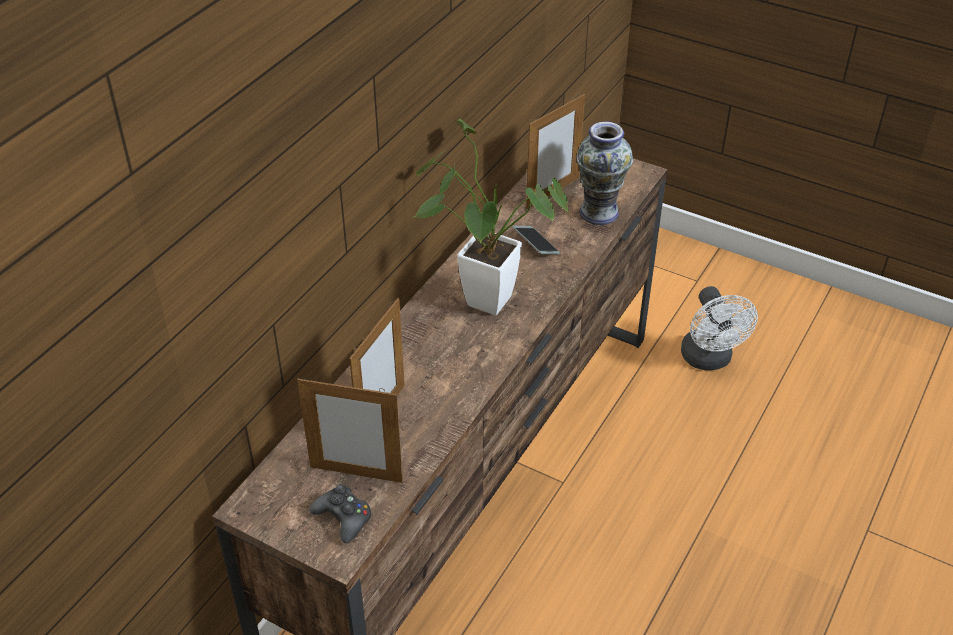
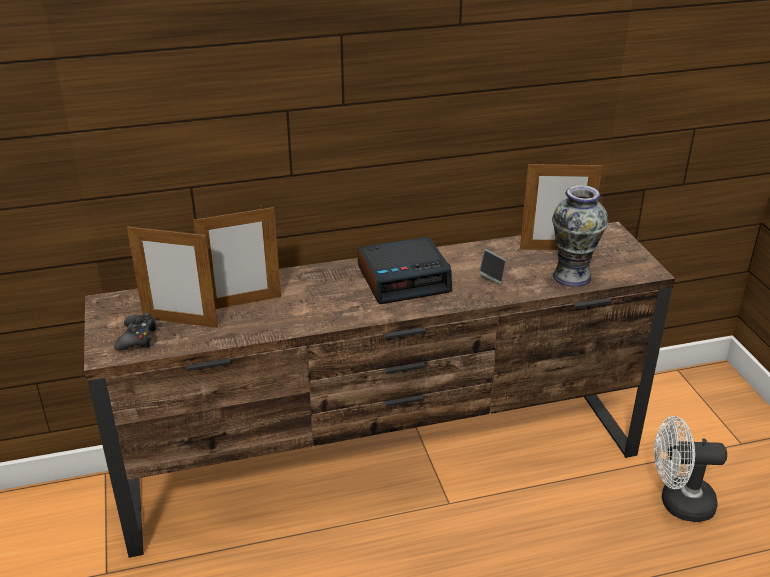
camera: 45 degrees right, 10 degrees down
picture frame [297,377,403,483] -> picture frame turned 45 degrees counterclockwise [127,224,218,328]
potted plant [413,119,569,315] -> alarm clock [357,237,452,304]
white fan [681,286,758,370] -> white fan turned 60 degrees clockwise [654,416,727,522]

